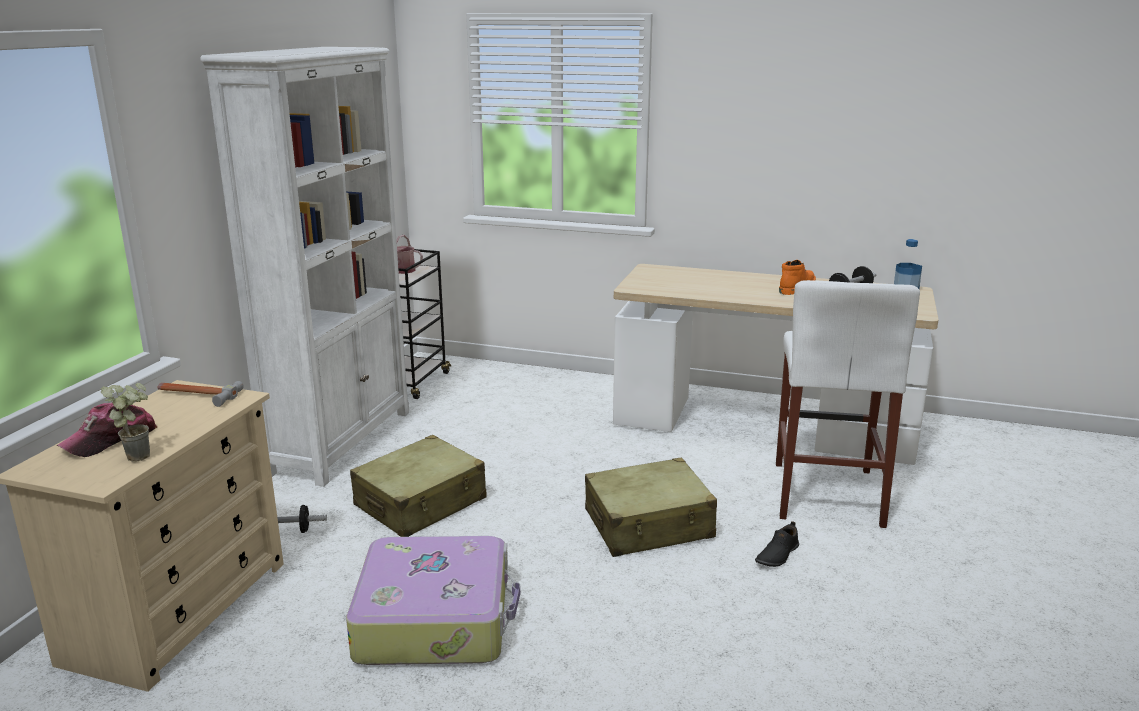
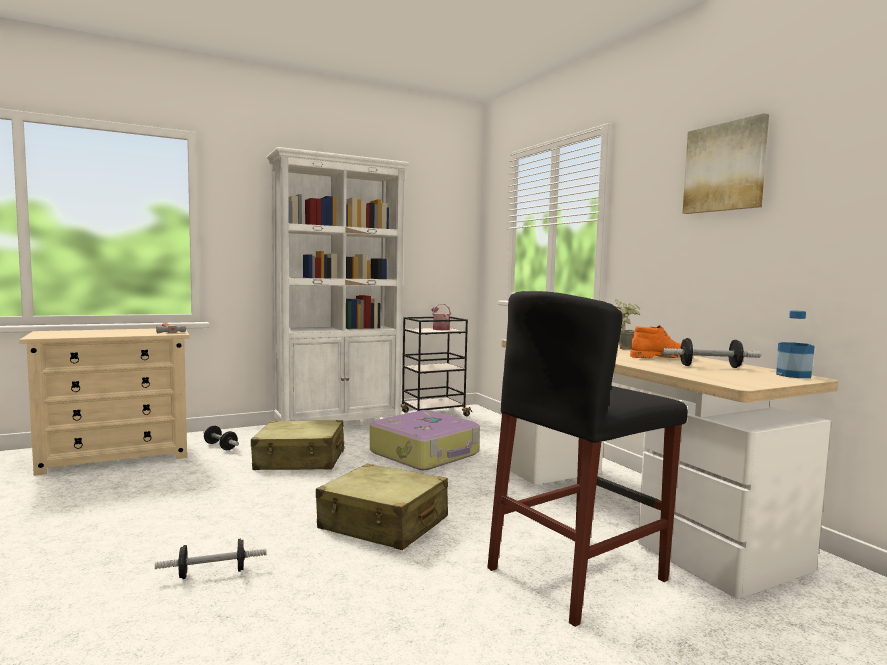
camera: 45 degrees right, 15 degrees down
cap [57,402,157,457] -> none
potted plant [101,383,150,462] -> potted plant moved to [615,299,640,350]
suitcase [346,536,520,665] -> suitcase moved to [370,410,480,470]
black shoe [755,521,799,567] -> none
white stool [776,280,920,528] -> black stool [487,291,688,627]
none -> dumbbell [155,539,267,579]
none -> picture [683,113,769,214]

